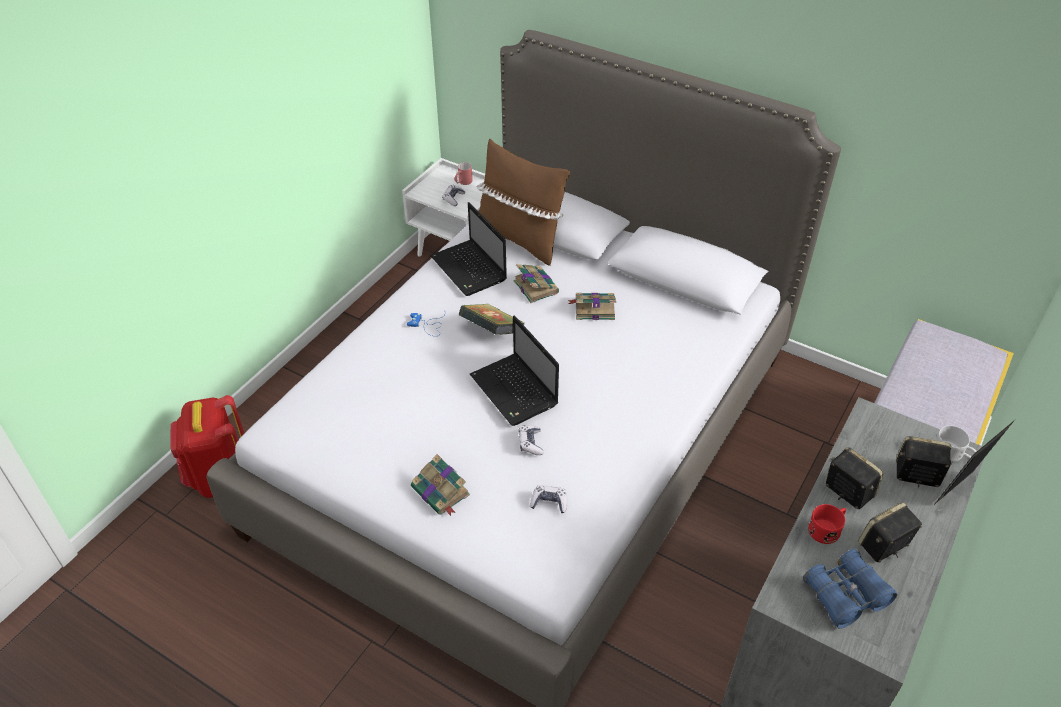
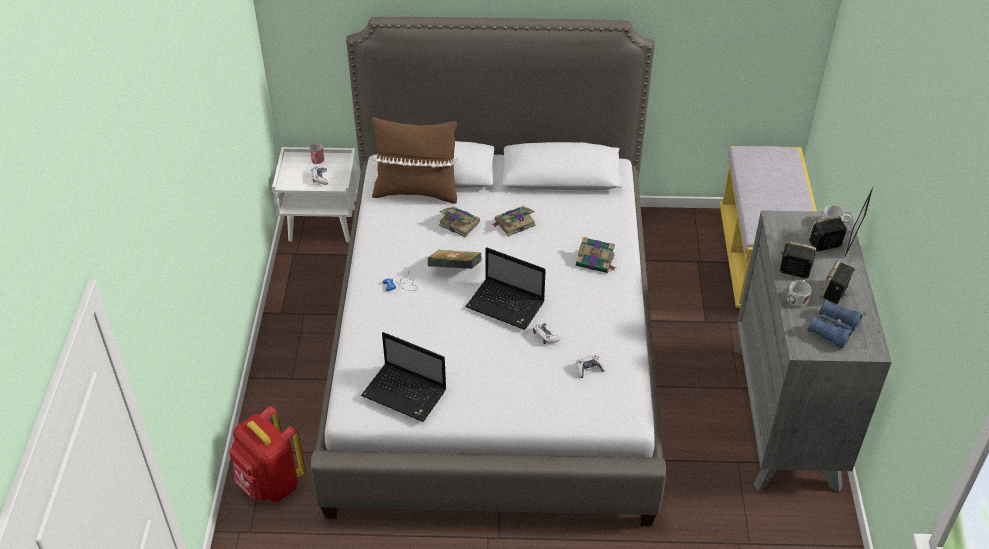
camera: 30 degrees left, 0 degrees up
book [411,454,470,516] -> book moved to [576,237,616,273]
laptop [430,202,507,296] -> laptop moved to [361,332,447,422]
red mug [808,504,846,544] -> white mug [787,280,812,307]

